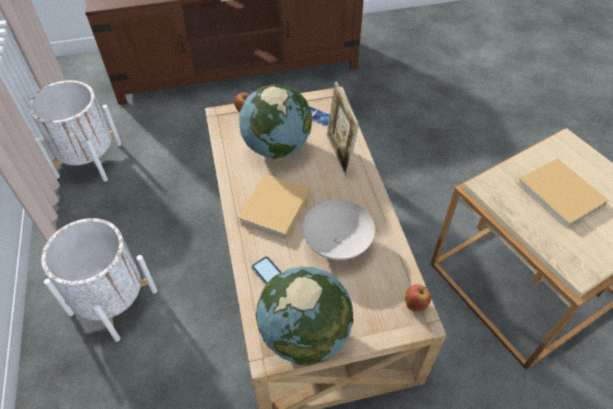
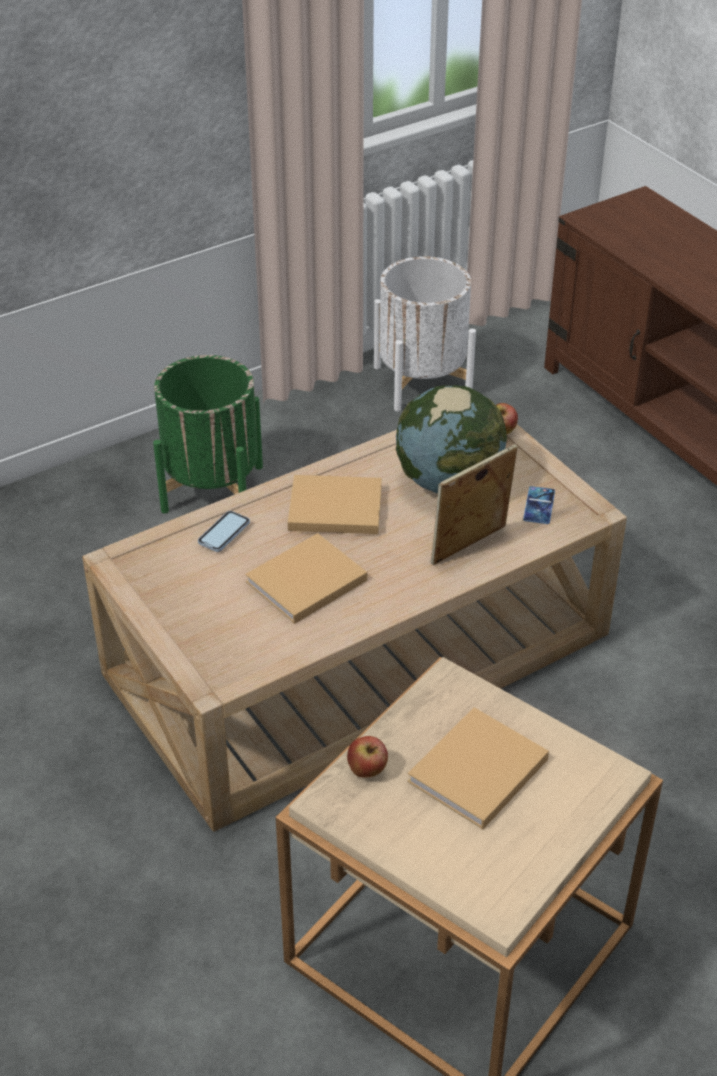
camera: 70 degrees right, 10 degrees down
white planter [41,218,157,342] -> green planter [153,355,263,513]
globe [256,267,354,366] -> none
white bowl [303,200,375,260] -> beige book [245,533,367,624]
apple [405,285,431,311] -> apple moved to [347,736,388,778]

